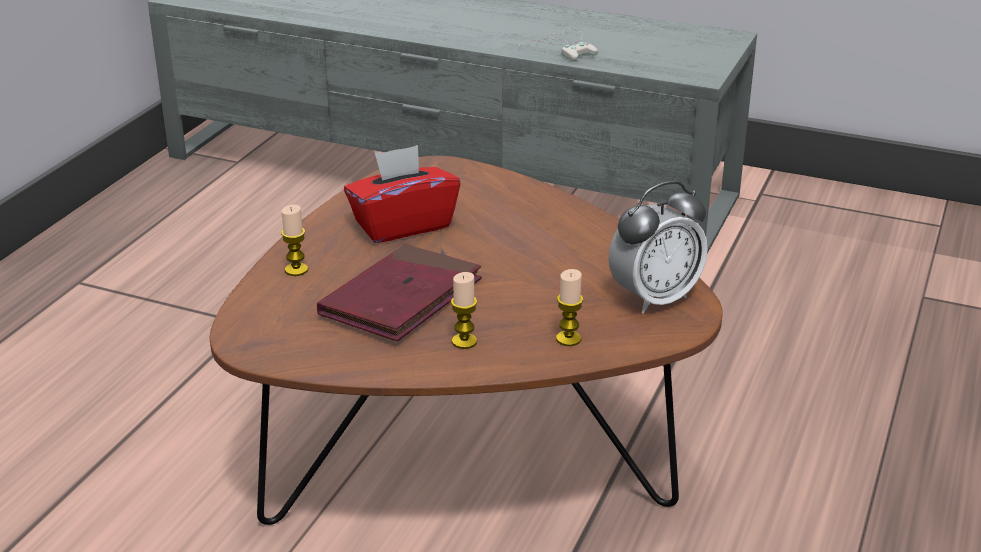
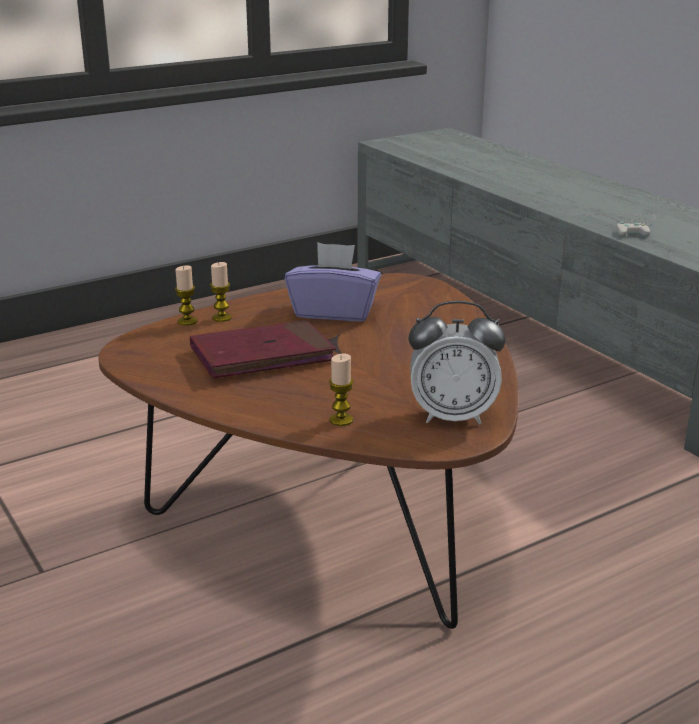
camera: 35 degrees right, 5 degrees down
red tissue box [344,145,461,243] -> purple tissue box [285,242,381,321]
candle [451,272,477,349] -> candle moved to [175,266,197,326]

